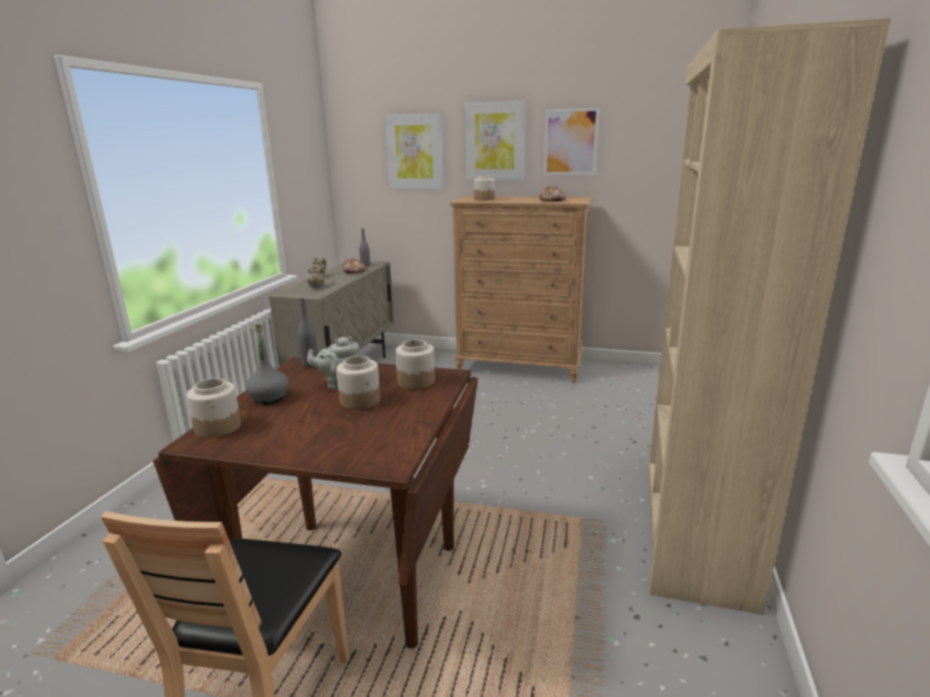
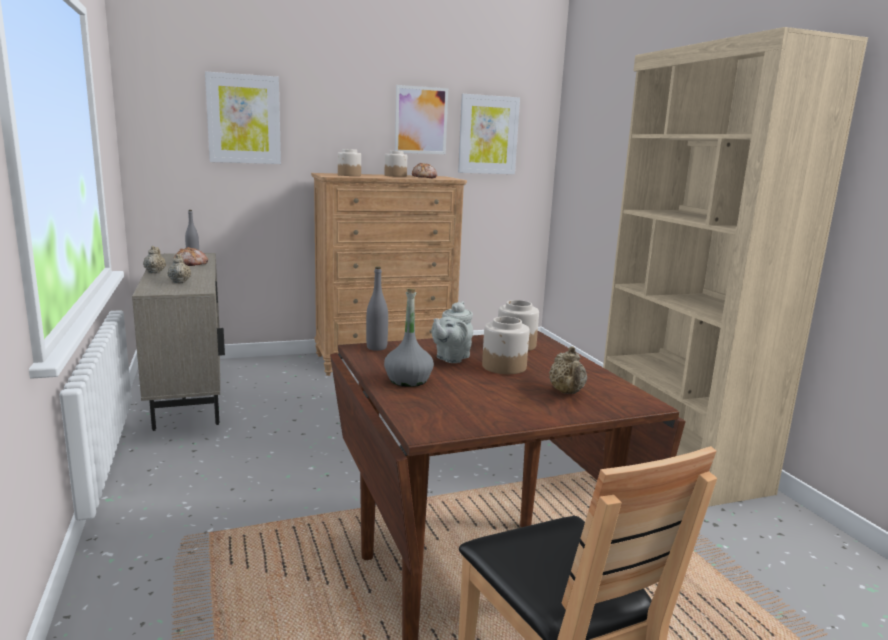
camera: 35 degrees left, 5 degrees down
jar [186,378,241,438] -> jar moved to [385,151,407,177]
picture [465,101,526,180] -> picture moved to [458,94,520,174]
none -> beige teapot [549,346,587,394]

